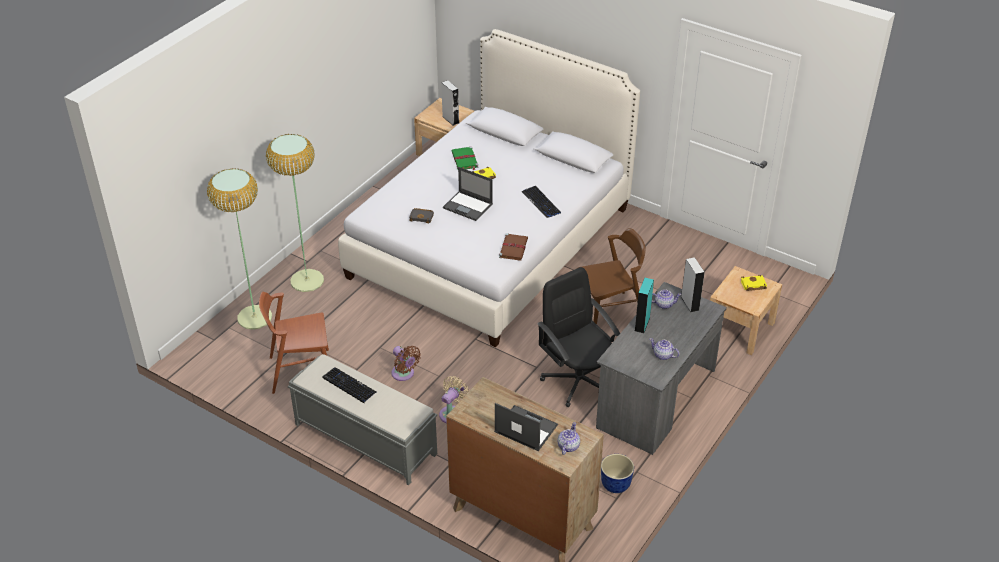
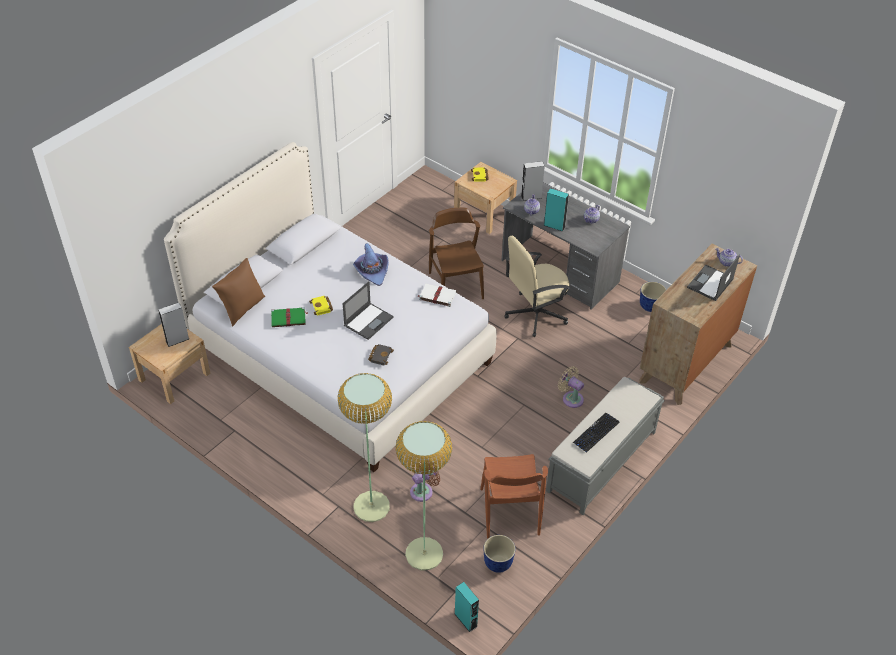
camera: 85 degrees left, 5 degrees up
brown fan [391,346,421,381] -> brown fan moved to [410,460,440,502]
brown book [499,233,528,261] -> white book [417,284,457,307]
keyboard [522,186,561,218] -> purple hat [353,243,389,286]
black office chair [537,267,620,407] -> beige office chair [504,236,570,337]
none -> brown pillow [212,258,265,326]
none -> turquoise speaker [455,582,479,632]
none -> planter [483,535,515,573]

